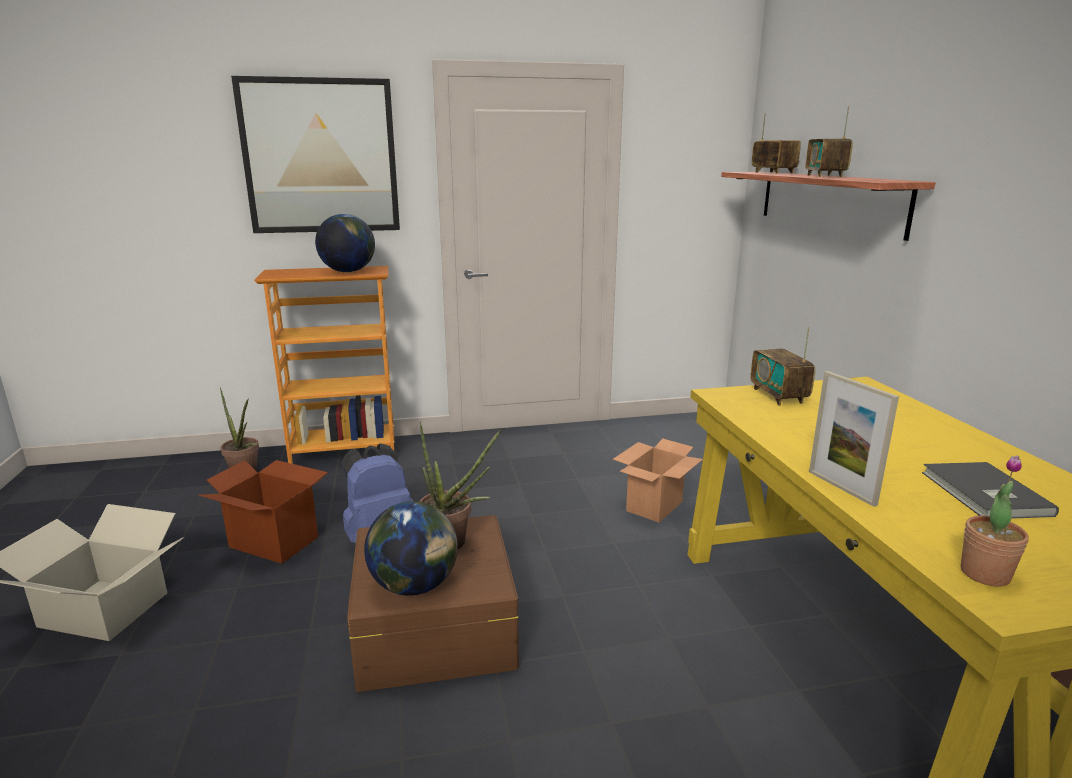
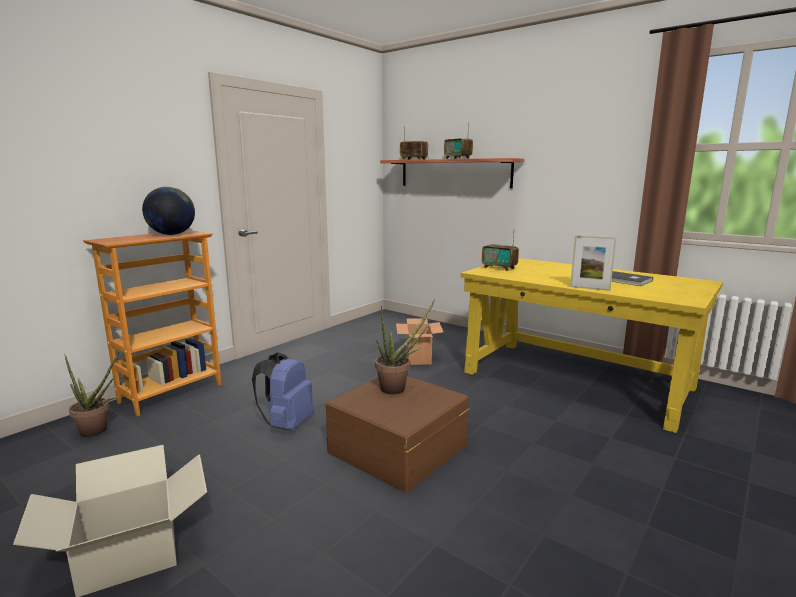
camera: 40 degrees left, 5 degrees down
cardboard box [199,460,328,564] -> none
picture [231,76,400,233] -> none
globe [364,501,458,596] -> none
potted plant [960,455,1029,587] -> none

